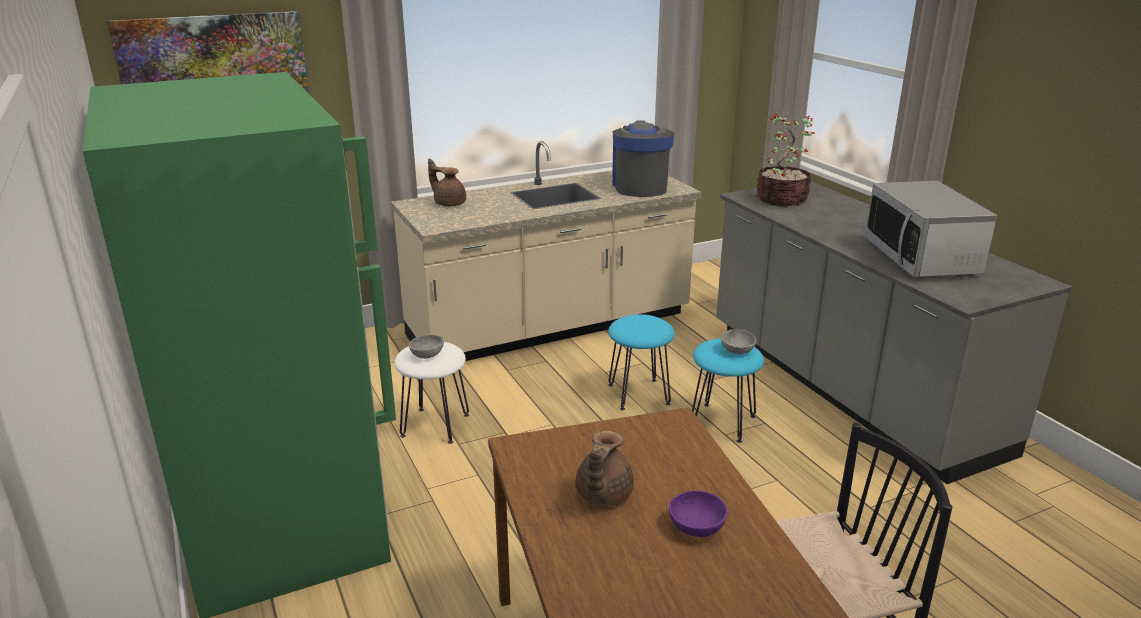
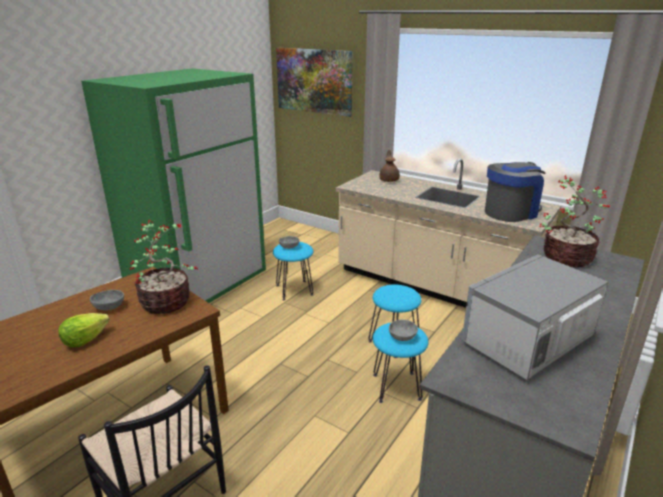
camera: 60 degrees right, 0 degrees up
white stool [394,342,469,444] -> turquoise stool [273,242,314,300]
brown teapot [576,431,634,506] -> grey bowl [90,290,124,310]
purple bowl [669,491,727,537] -> lettuce [59,313,110,347]
none -> potted plant [129,220,198,314]

